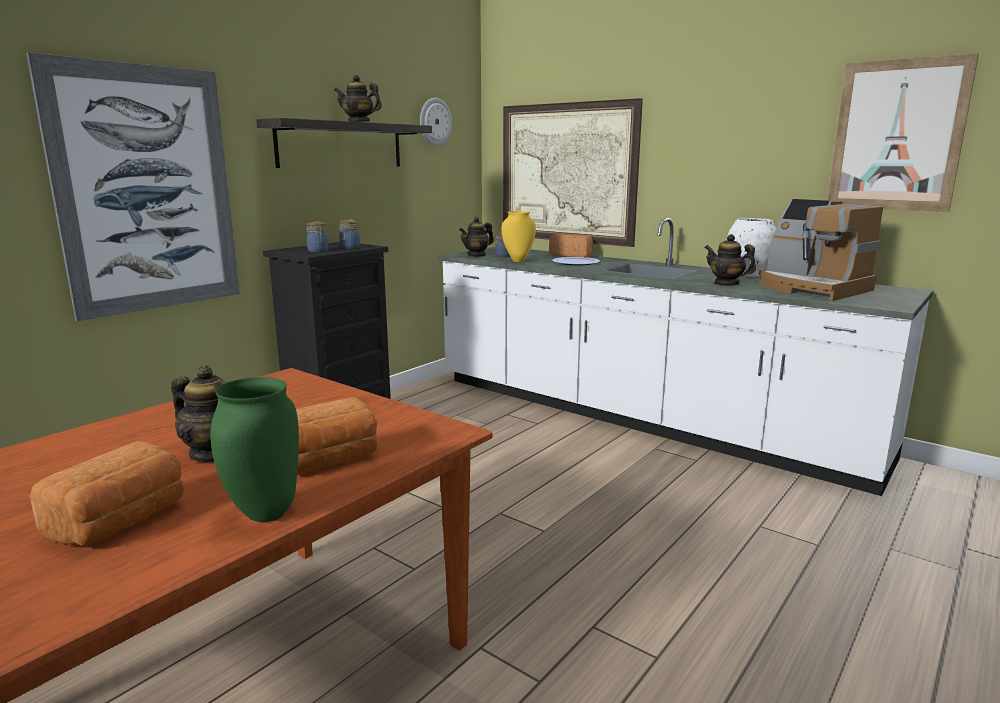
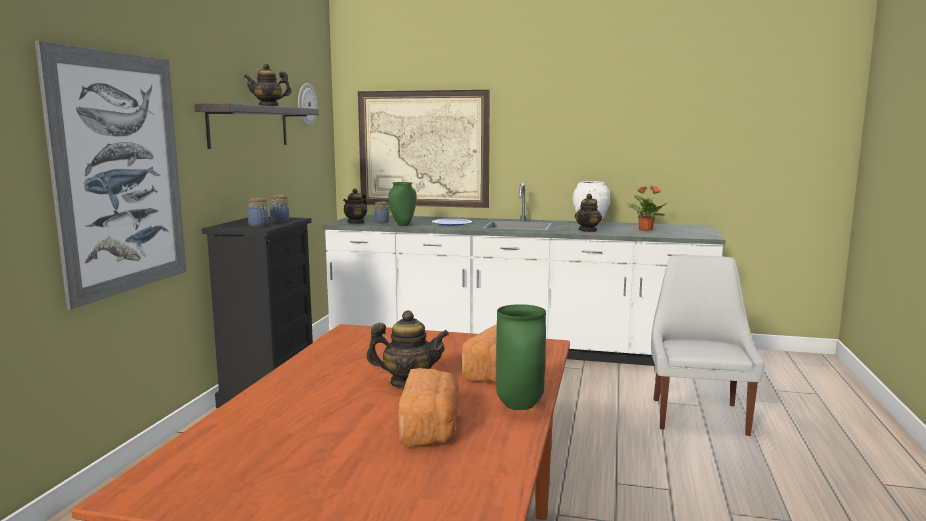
camera: 25 degrees left, 5 degrees down
yellow vase [501,211,536,262] -> green vase [388,182,417,226]
bread [549,234,593,257] -> none
teapot [705,234,756,286] -> teapot turned 75 degrees counterclockwise [575,193,602,232]
coffee machine [758,199,883,301] -> potted plant [628,186,667,231]
picture [828,53,979,212] -> none
none -> white chair [651,255,765,436]

